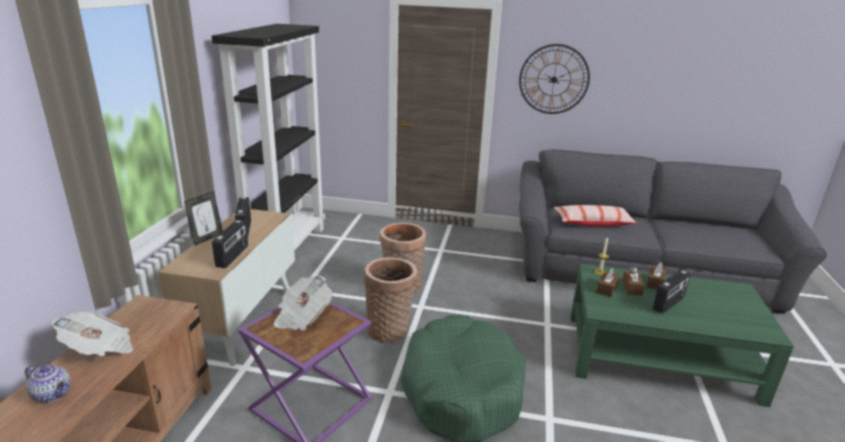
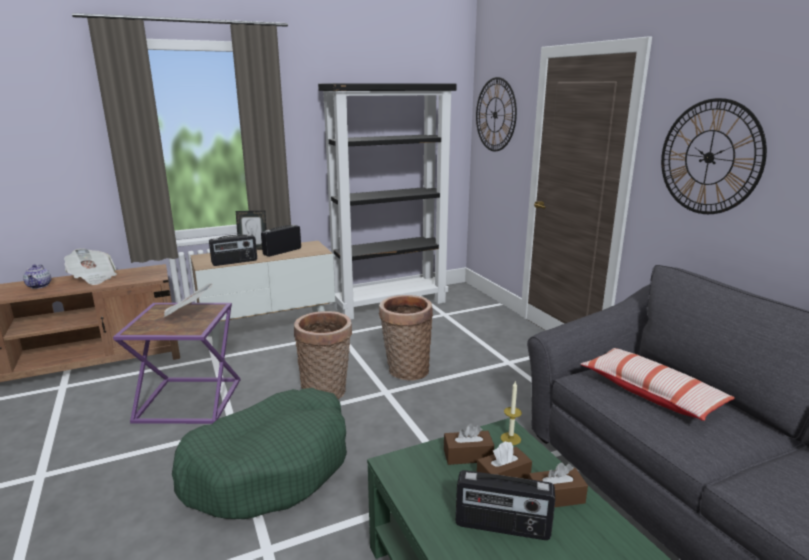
camera: 55 degrees right, 5 degrees down
none -> wall clock [476,77,517,151]

